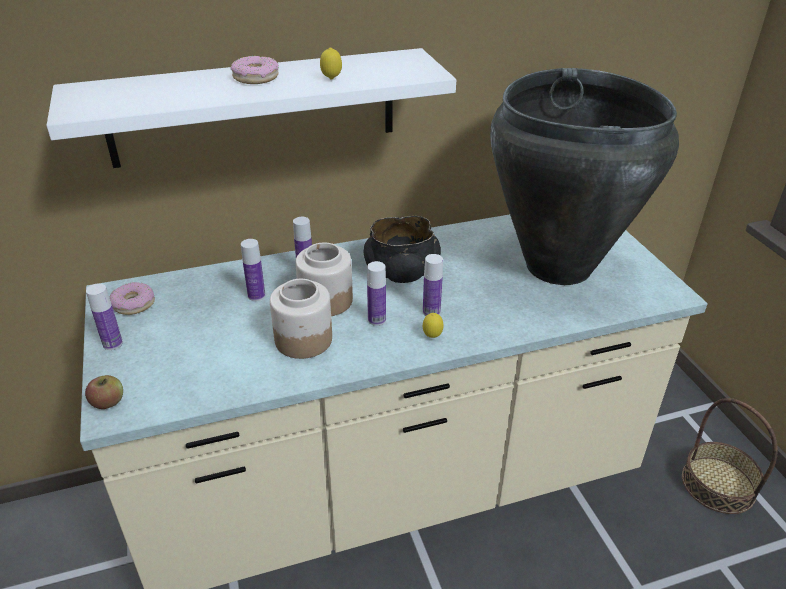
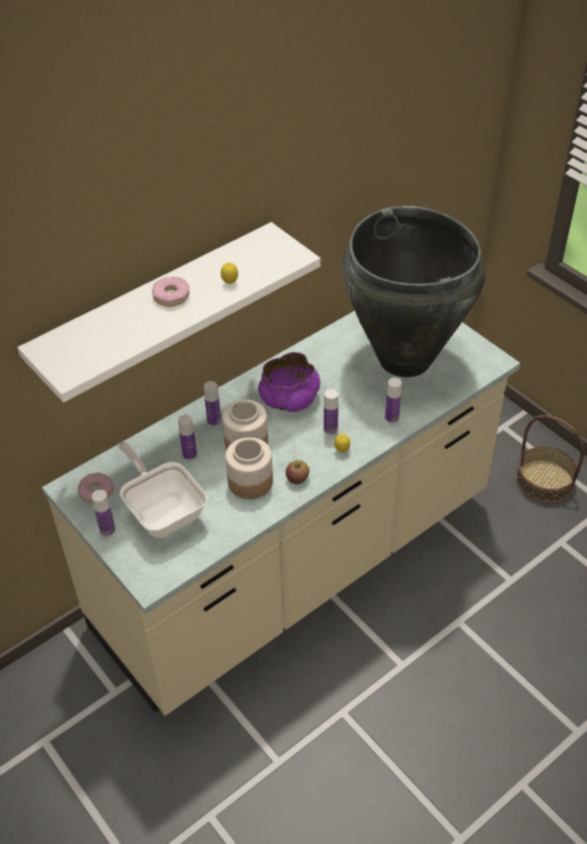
camera: 20 degrees left, 10 degrees up
apple [85,375,123,409] -> apple moved to [286,460,309,484]
black bowl [364,216,441,283] -> purple bowl [258,352,320,412]
bottle [367,261,386,326] -> bottle moved to [385,377,402,423]
none -> frying pan [118,441,207,538]

